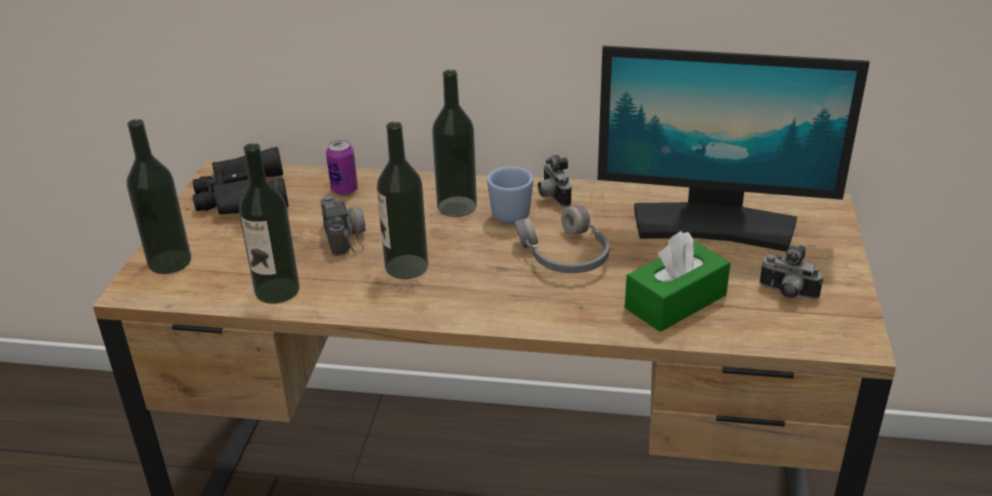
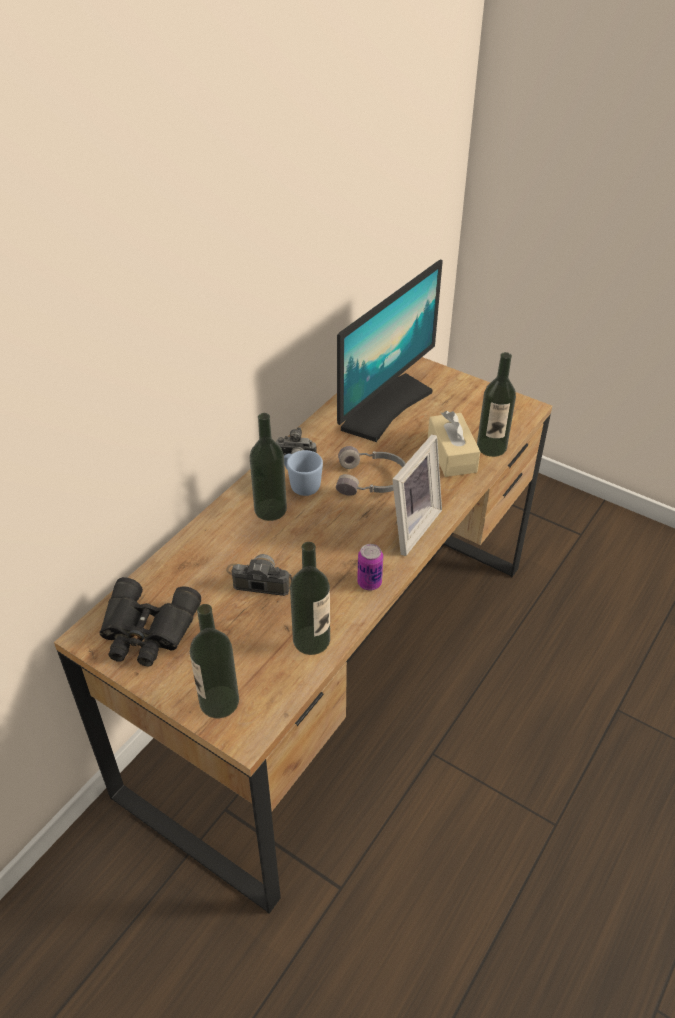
camera: 65 degrees left, 10 degrees up
can [326,140,358,195] -> can moved to [357,544,383,591]
bottle [377,122,428,279] -> bottle moved to [477,352,516,457]
green tissue box [625,231,731,332] -> beige tissue box [428,411,480,477]
camera [760,245,823,299] -> none
none -> picture frame [392,434,442,556]

